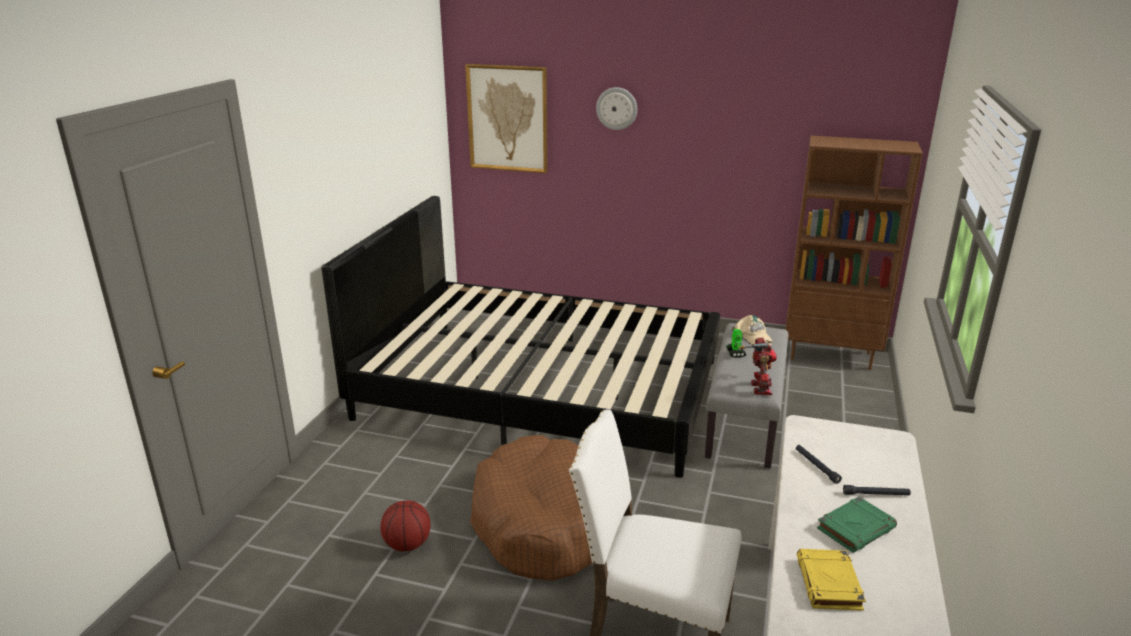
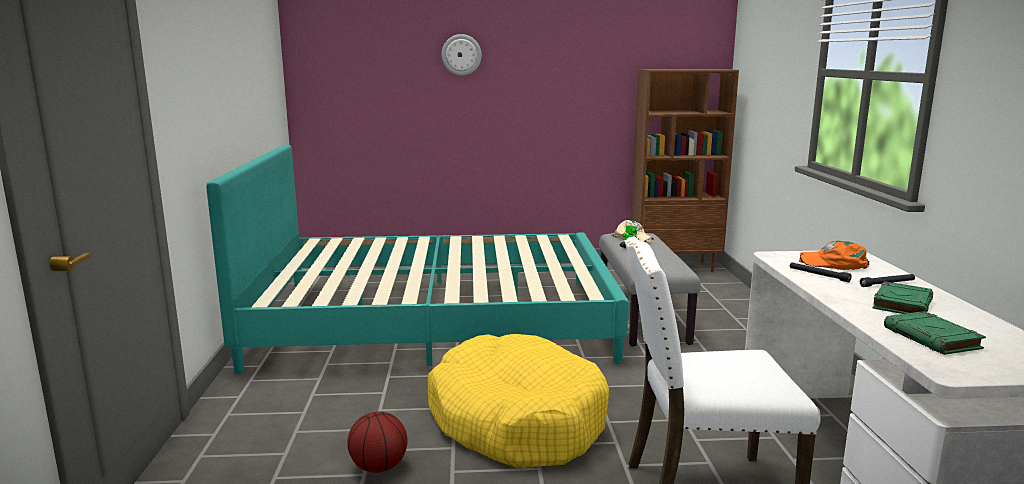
camera: 20 degrees left, 10 degrees down
black bed [322,196,720,478] -> turquoise bed [206,145,629,374]
picture [465,64,547,173] -> none
brown dog bed [470,435,592,581] -> yellow dog bed [428,334,609,468]
toy robot [739,337,776,395] -> none
yellow book [797,549,866,611] -> green book [884,311,986,355]
none -> orange cap [799,241,869,270]

